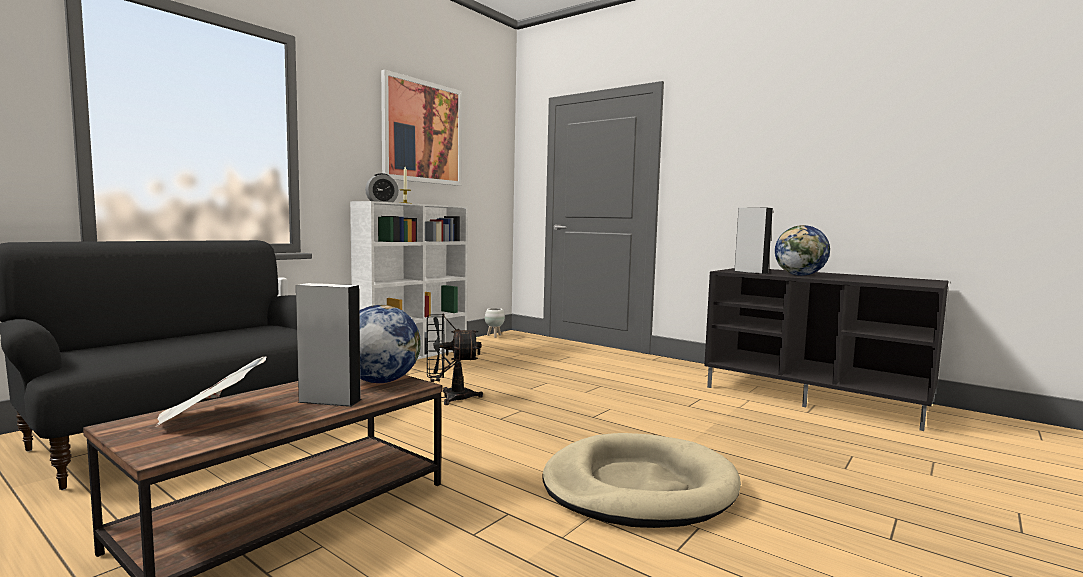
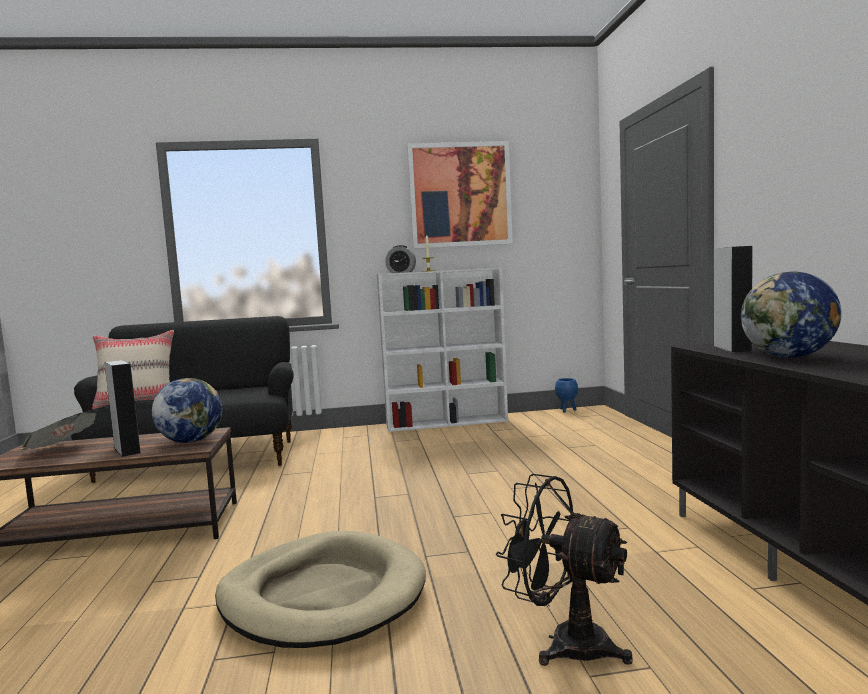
camera: 45 degrees right, 0 degrees up
black fan [426,313,483,405] -> black fan moved to [496,474,633,666]
white planter [485,308,505,338] -> blue planter [555,378,578,413]
none -> beige pillow [92,330,174,409]

